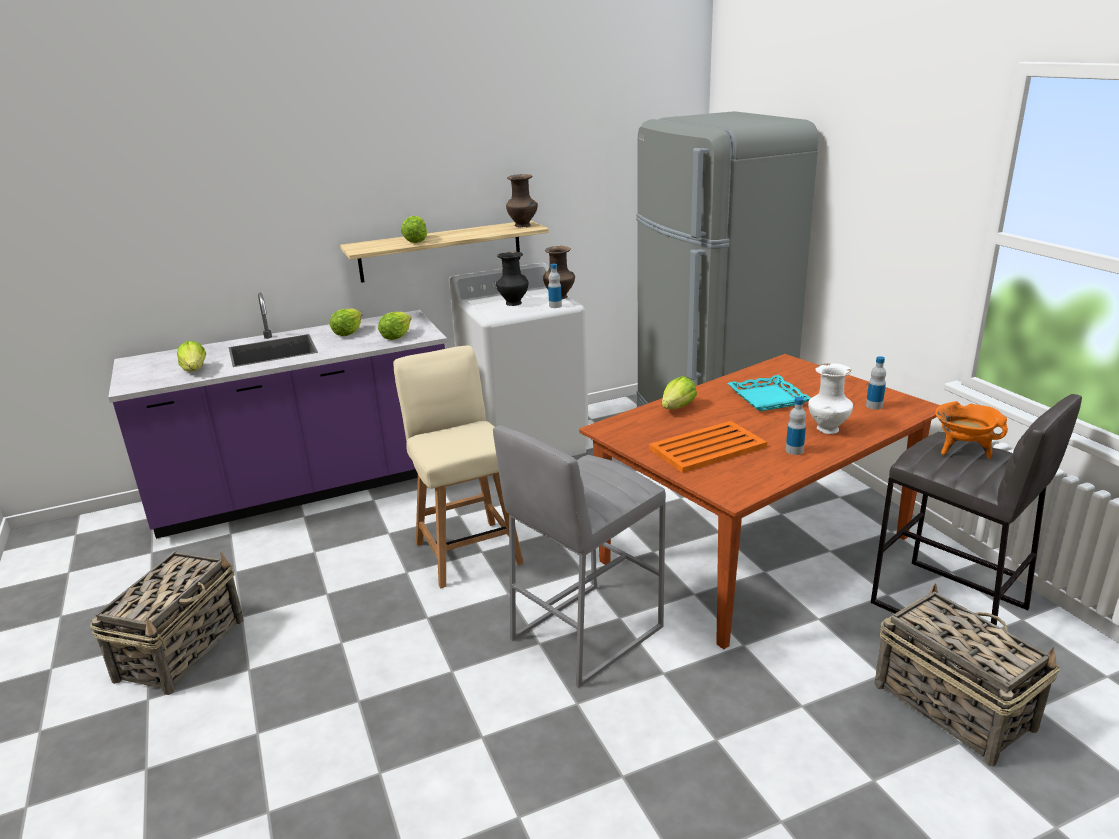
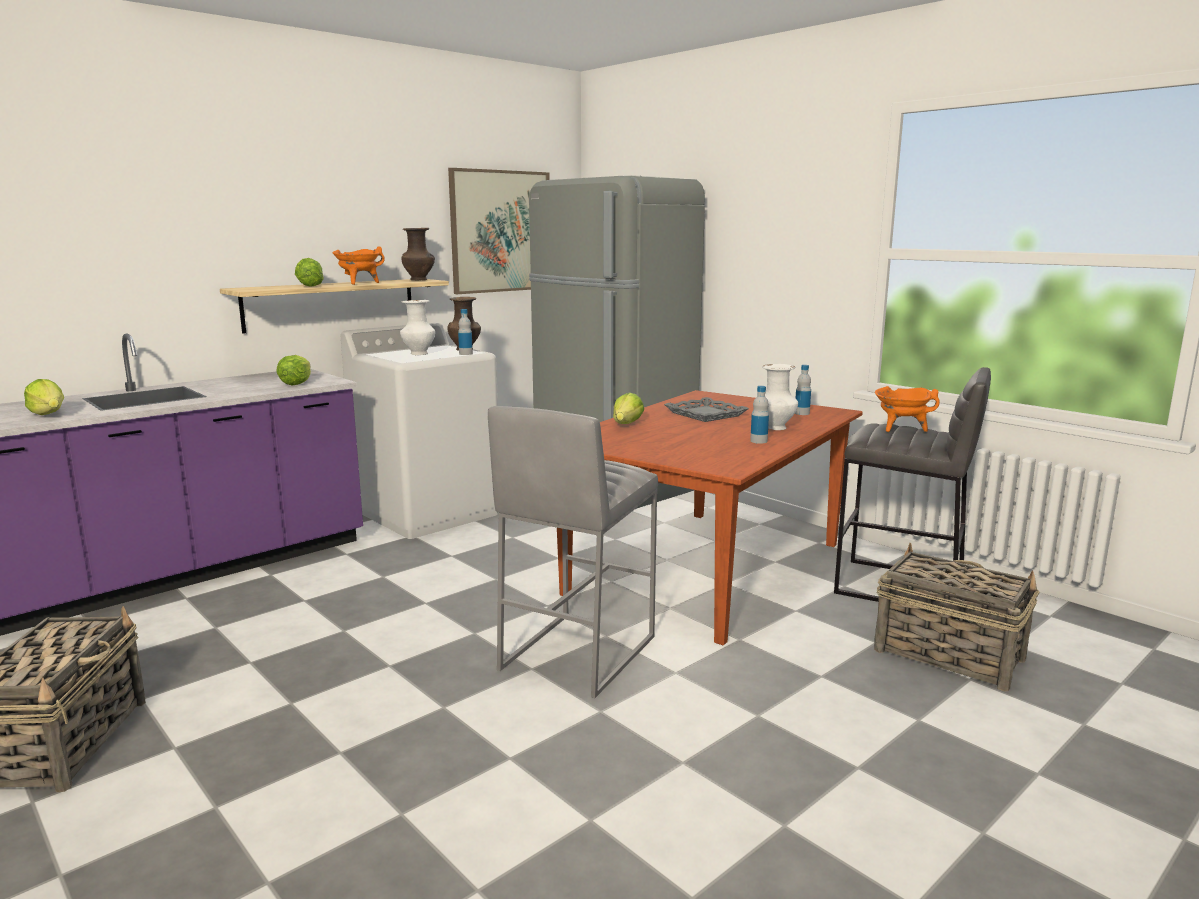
camera: 20 degrees left, 10 degrees down
lettuce [330,308,362,336] -> none
beige chair [393,346,524,588] -> none
black vase [496,252,528,306] -> white vase [400,300,435,355]
orange tray [649,421,767,473] -> none
turquoise tray [728,375,811,411] -> grey tray [664,397,749,422]
none -> orange cooking pot [332,246,385,285]
none -> picture [448,168,550,294]

